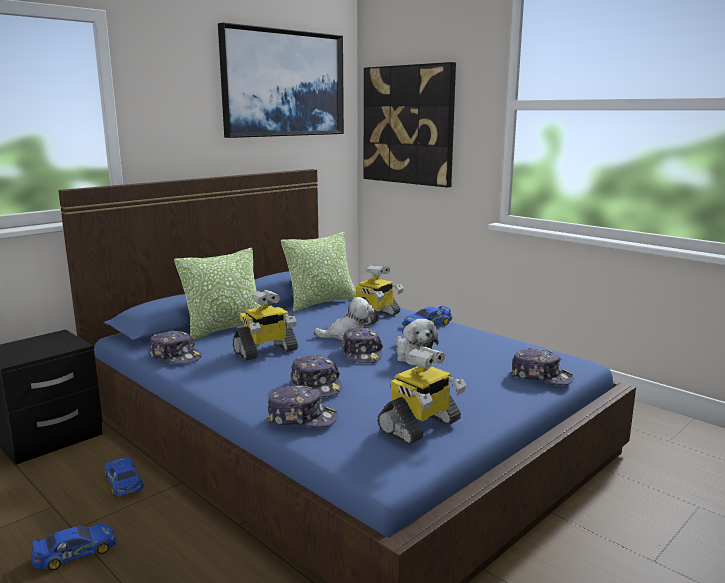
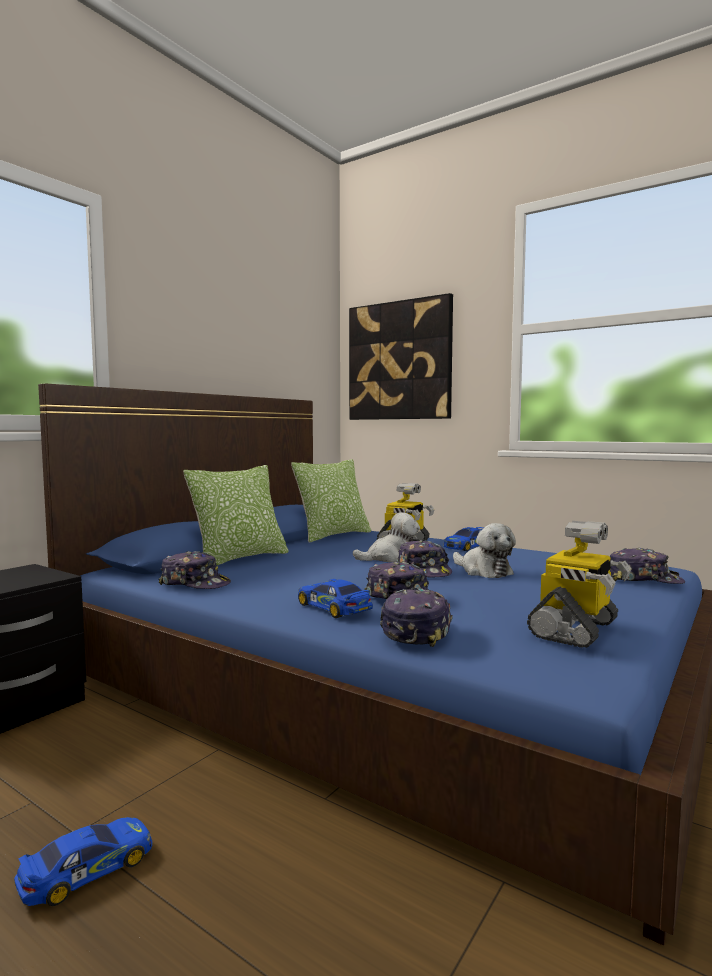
camera: 10 degrees left, 10 degrees down
toy car [104,458,144,497] -> toy car moved to [298,579,373,618]
picture [218,22,344,138] -> none
toy robot [233,290,298,361] -> none
cap [267,385,338,427] -> cap turned 75 degrees counterclockwise [380,588,453,647]

